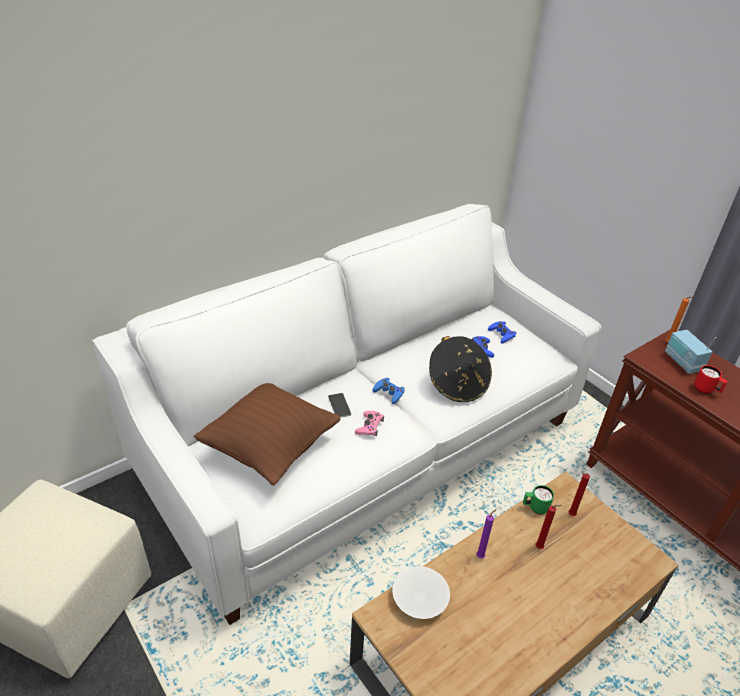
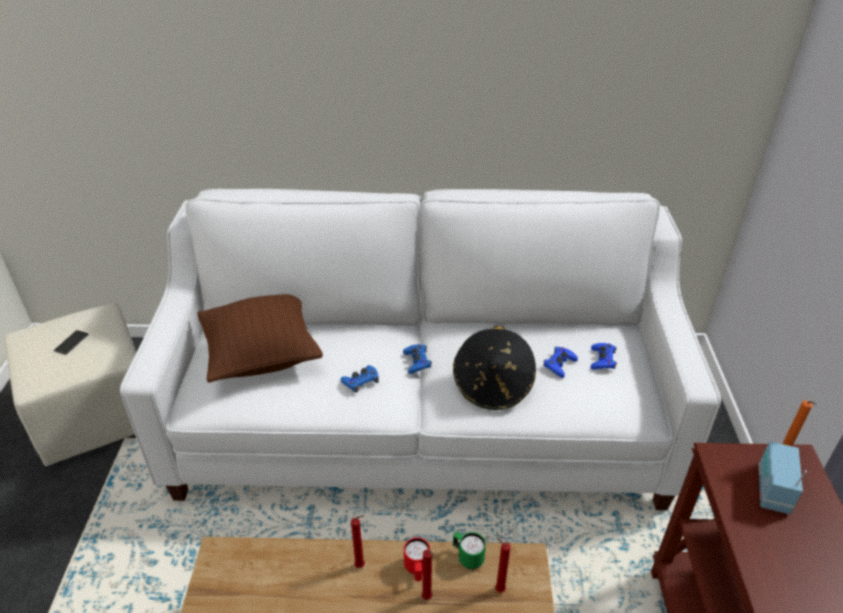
camera: 40 degrees right, 0 degrees up
phone [328,393,352,418] -> phone moved to [54,330,89,355]
pink game controller [355,411,384,436] -> blue game controller [341,365,379,393]
white bowl [392,566,450,619] -> none
purple candle [476,509,497,558] -> red candle [351,515,365,568]
red mug [694,365,728,394] -> red mug moved to [404,537,430,581]

